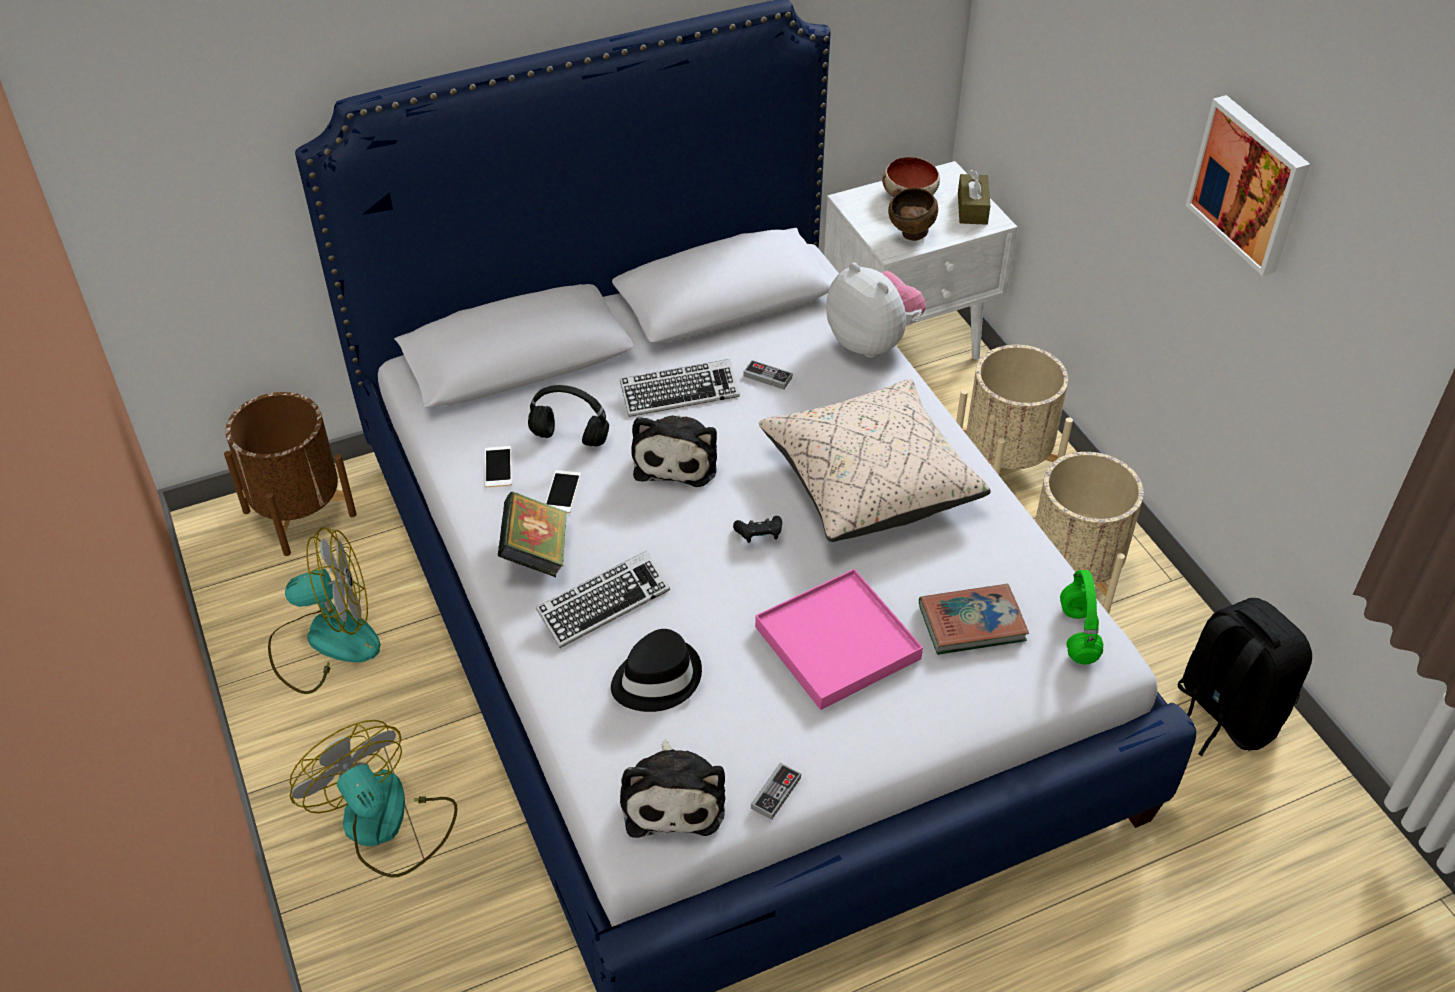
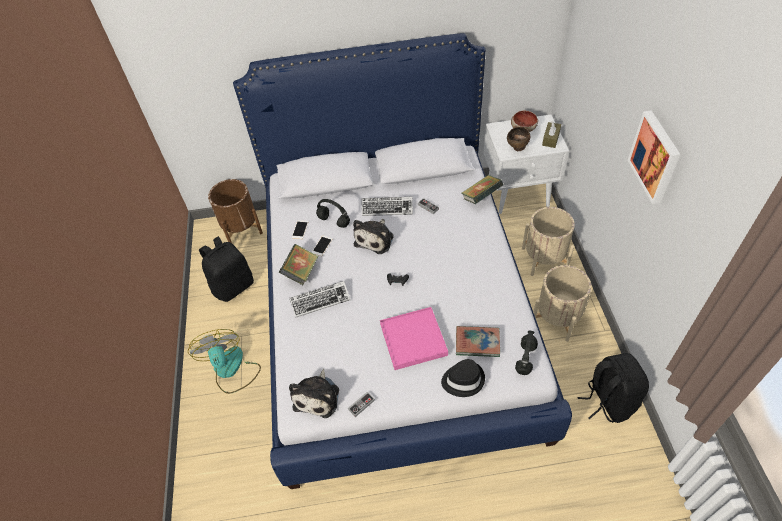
camera: 20 degrees right, 5 degrees up
fan [268,527,380,694] -> black backpack [199,236,254,302]
black hat [611,629,702,712] -> black hat moved to [441,359,485,397]
beige pillow [759,379,991,542] -> none
plush toy [826,263,926,358] -> book [462,175,504,204]
green headphones [1060,570,1103,665] -> black headphones [515,330,538,375]

